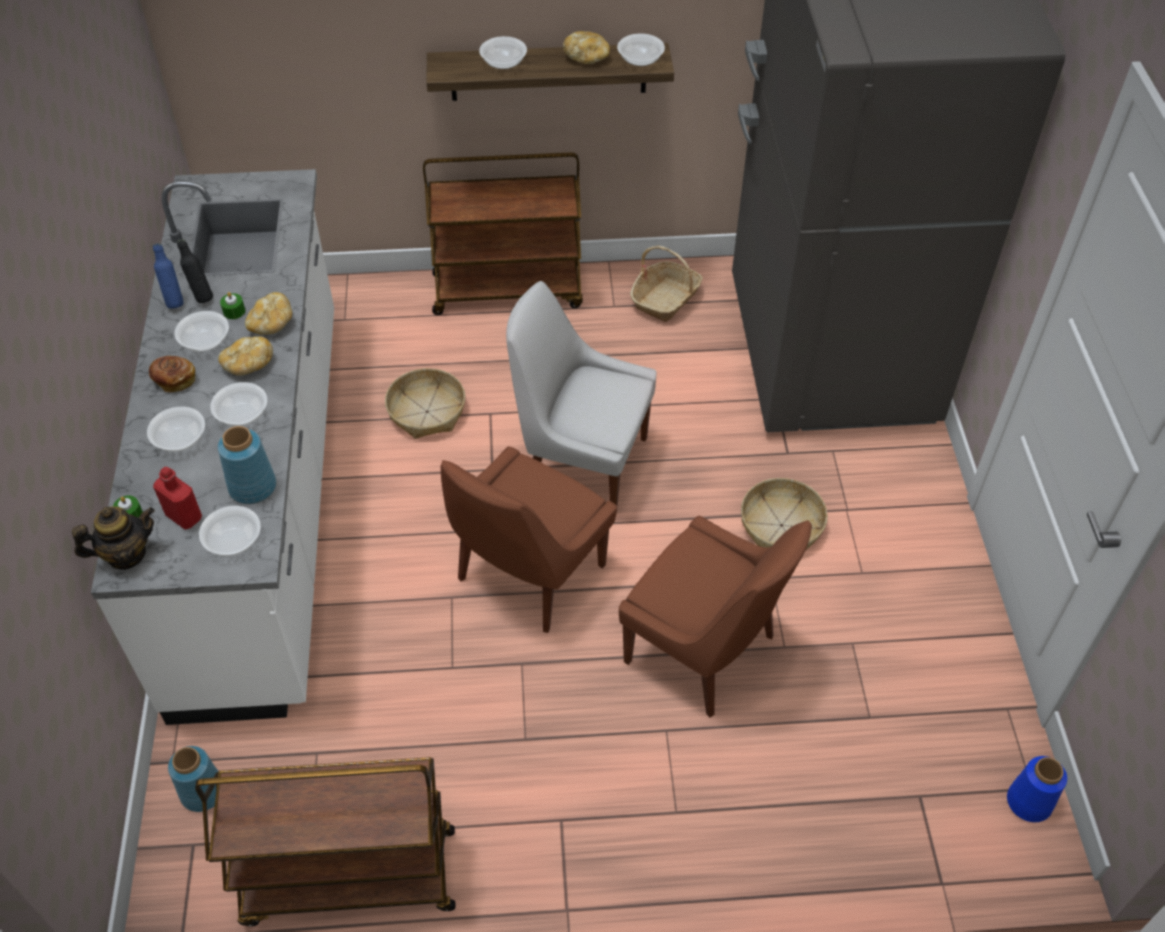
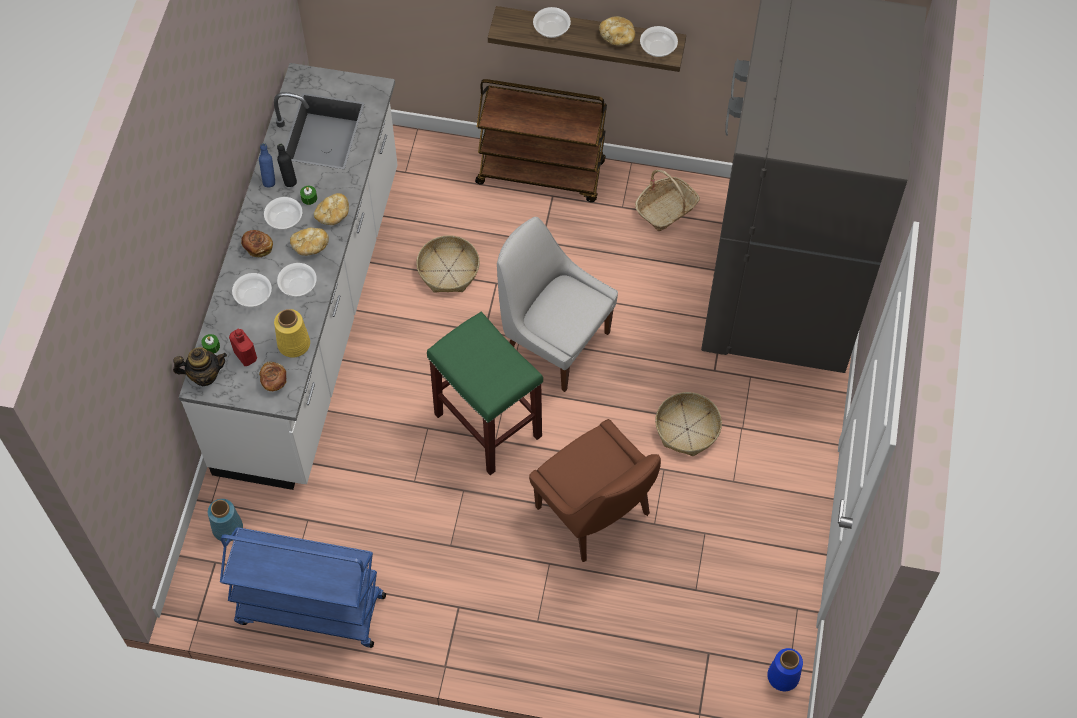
camera: 15 degrees right, 10 degrees up
brown cart [195,757,455,927] -> blue cart [220,527,386,648]
bowl [199,506,261,556] -> bread [259,362,287,391]
blue vase [218,426,276,504] -> yellow vase [274,309,310,358]
brown chair [441,447,617,633] -> green stool [427,312,543,475]

